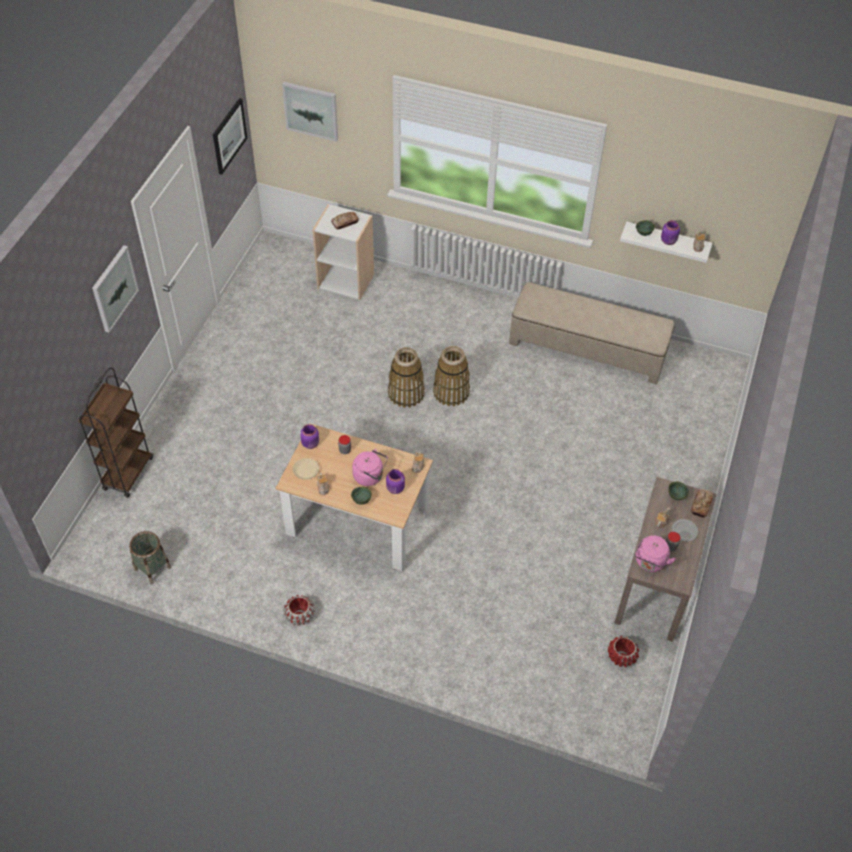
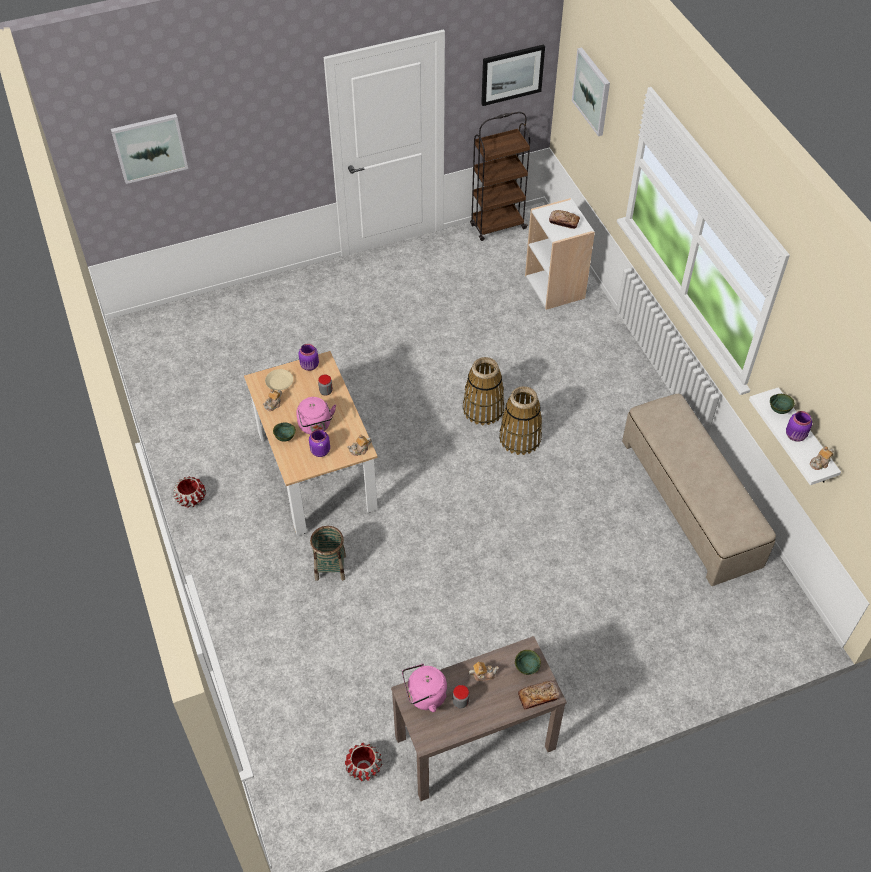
camera: 50 degrees right, 0 degrees up
brown cart [79,368,154,498] -> brown cart moved to [470,112,530,241]
picture [92,245,139,333] -> picture moved to [111,114,188,184]
basket [129,531,171,585] -> basket moved to [310,526,346,581]
plate [672,519,698,542] -> none

